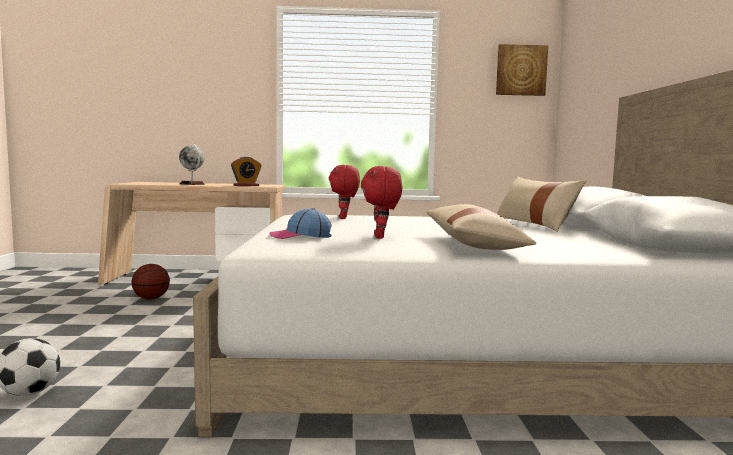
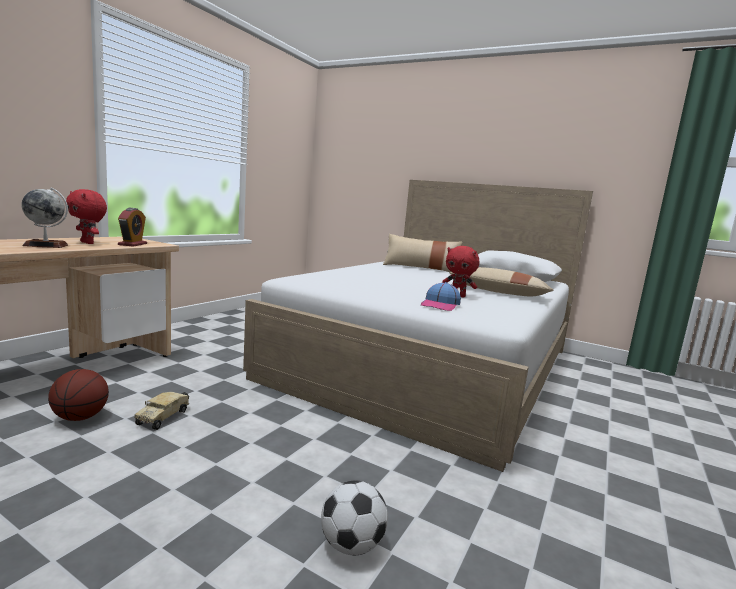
camera: 60 degrees left, 5 degrees up
red plush toy [329,165,360,219] -> red plush toy moved to [66,189,107,244]
picture [496,44,548,96] -> none
none -> toy truck [134,392,189,430]

